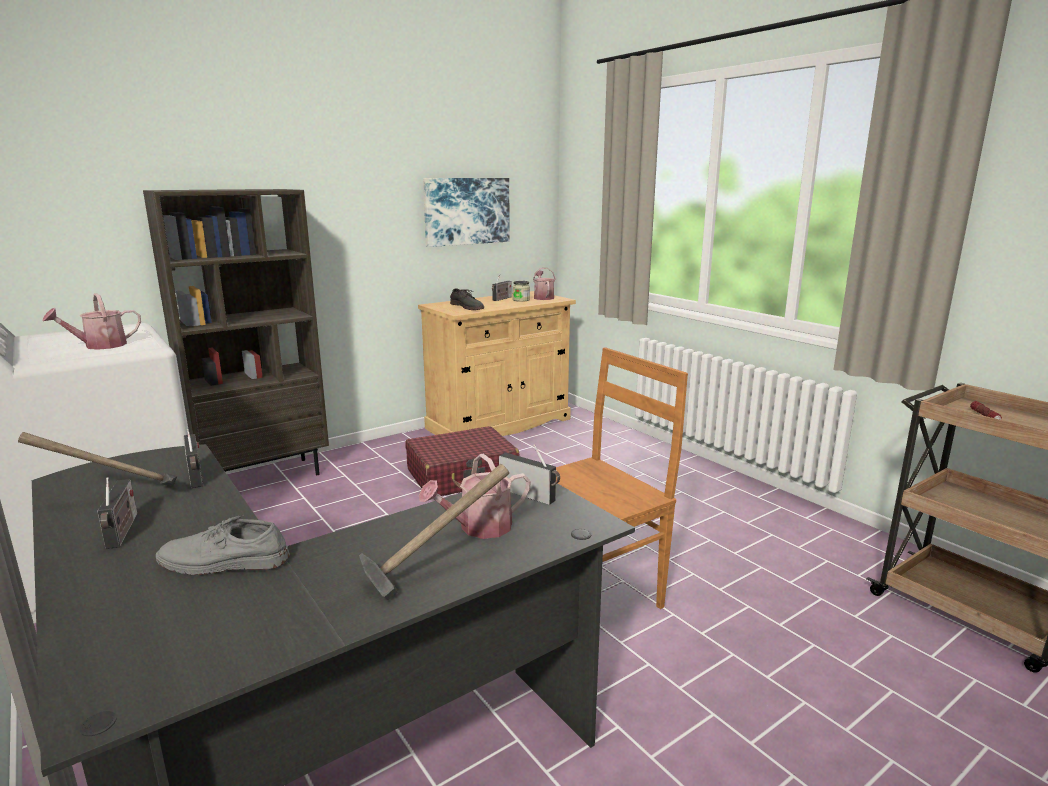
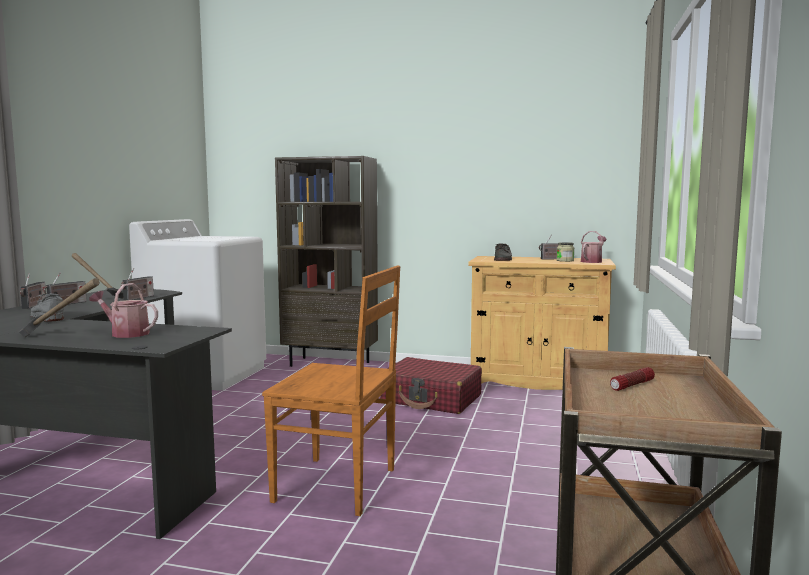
camera: 50 degrees right, 10 degrees down
watering can [43,293,141,350] -> none
picture [423,178,510,247] -> none
radio [499,444,560,505] -> radio moved to [20,273,46,309]

